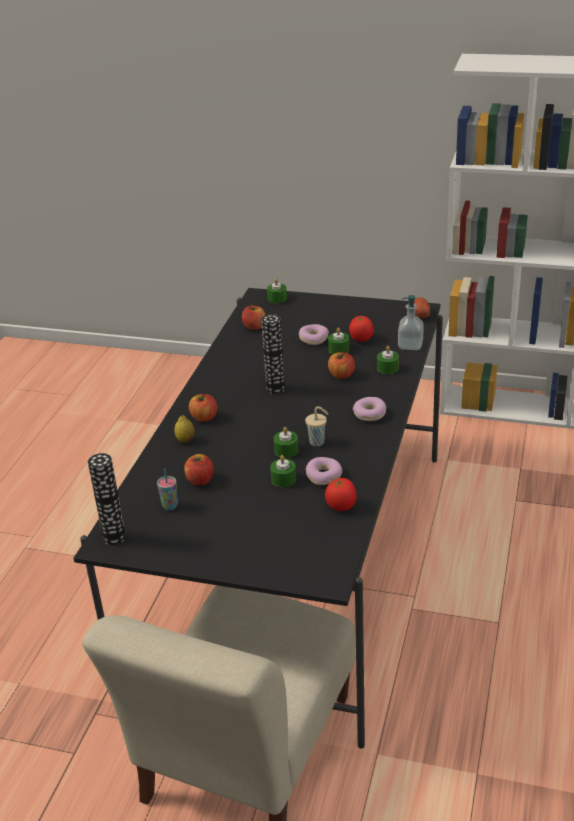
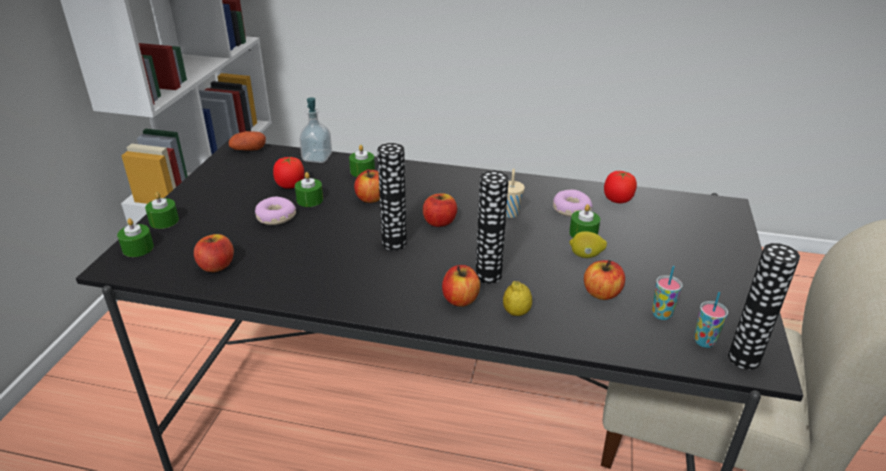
camera: 95 degrees left, 0 degrees up
green candle [274,427,299,458] -> green candle moved to [145,192,179,229]
donut [353,397,386,421] -> none
none -> apple [423,193,457,227]
none -> vase [476,171,509,284]
none -> lemon [570,231,607,258]
none -> cup [694,292,728,348]

